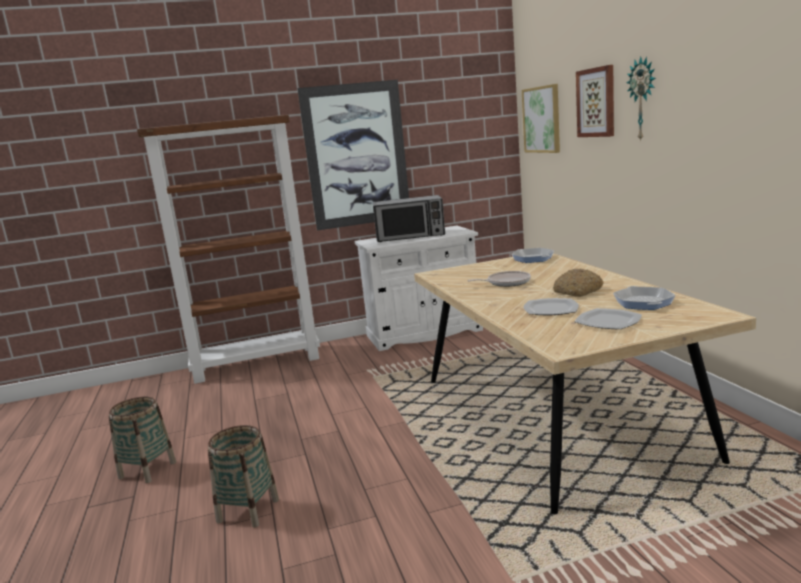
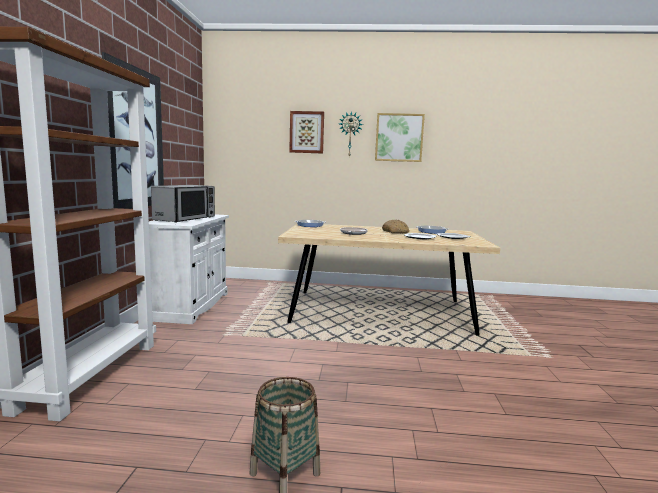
camera: 70 degrees left, 5 degrees down
basket [208,425,279,527] -> none
picture [522,84,560,153] -> picture moved to [375,113,425,162]

